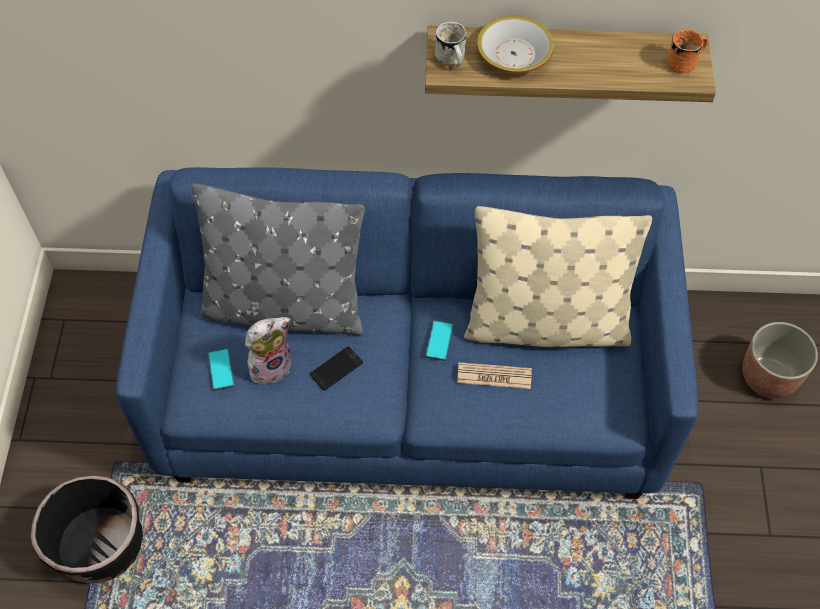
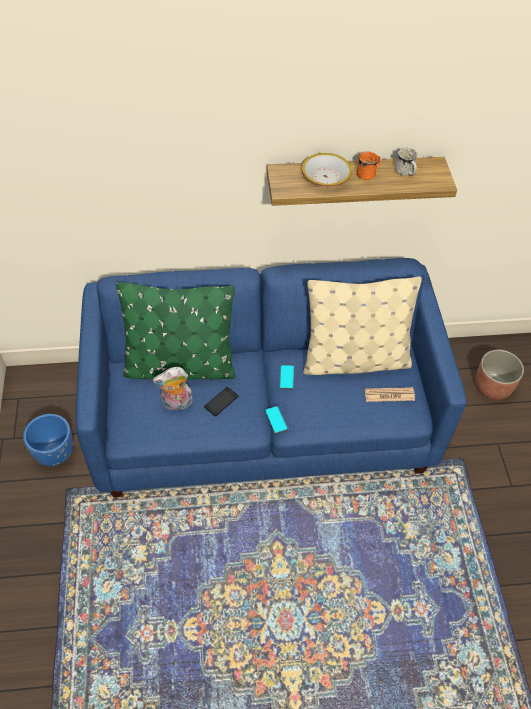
camera: 10 degrees left, 5 degrees down
black planter [30,476,143,583] -> none
grey pillow [191,183,365,335] -> green pillow [116,282,235,380]
phone [208,348,235,391] -> phone moved to [264,406,288,434]
plush toy [245,317,291,384] -> plush toy turned 150 degrees counterclockwise [153,367,193,410]
white mug [435,21,466,67] -> white mug moved to [394,147,417,176]
newspaper [457,362,532,389] -> newspaper moved to [365,387,415,402]
orange mug [667,29,707,74] -> orange mug moved to [357,151,381,180]
none -> blue planter [23,414,73,466]

